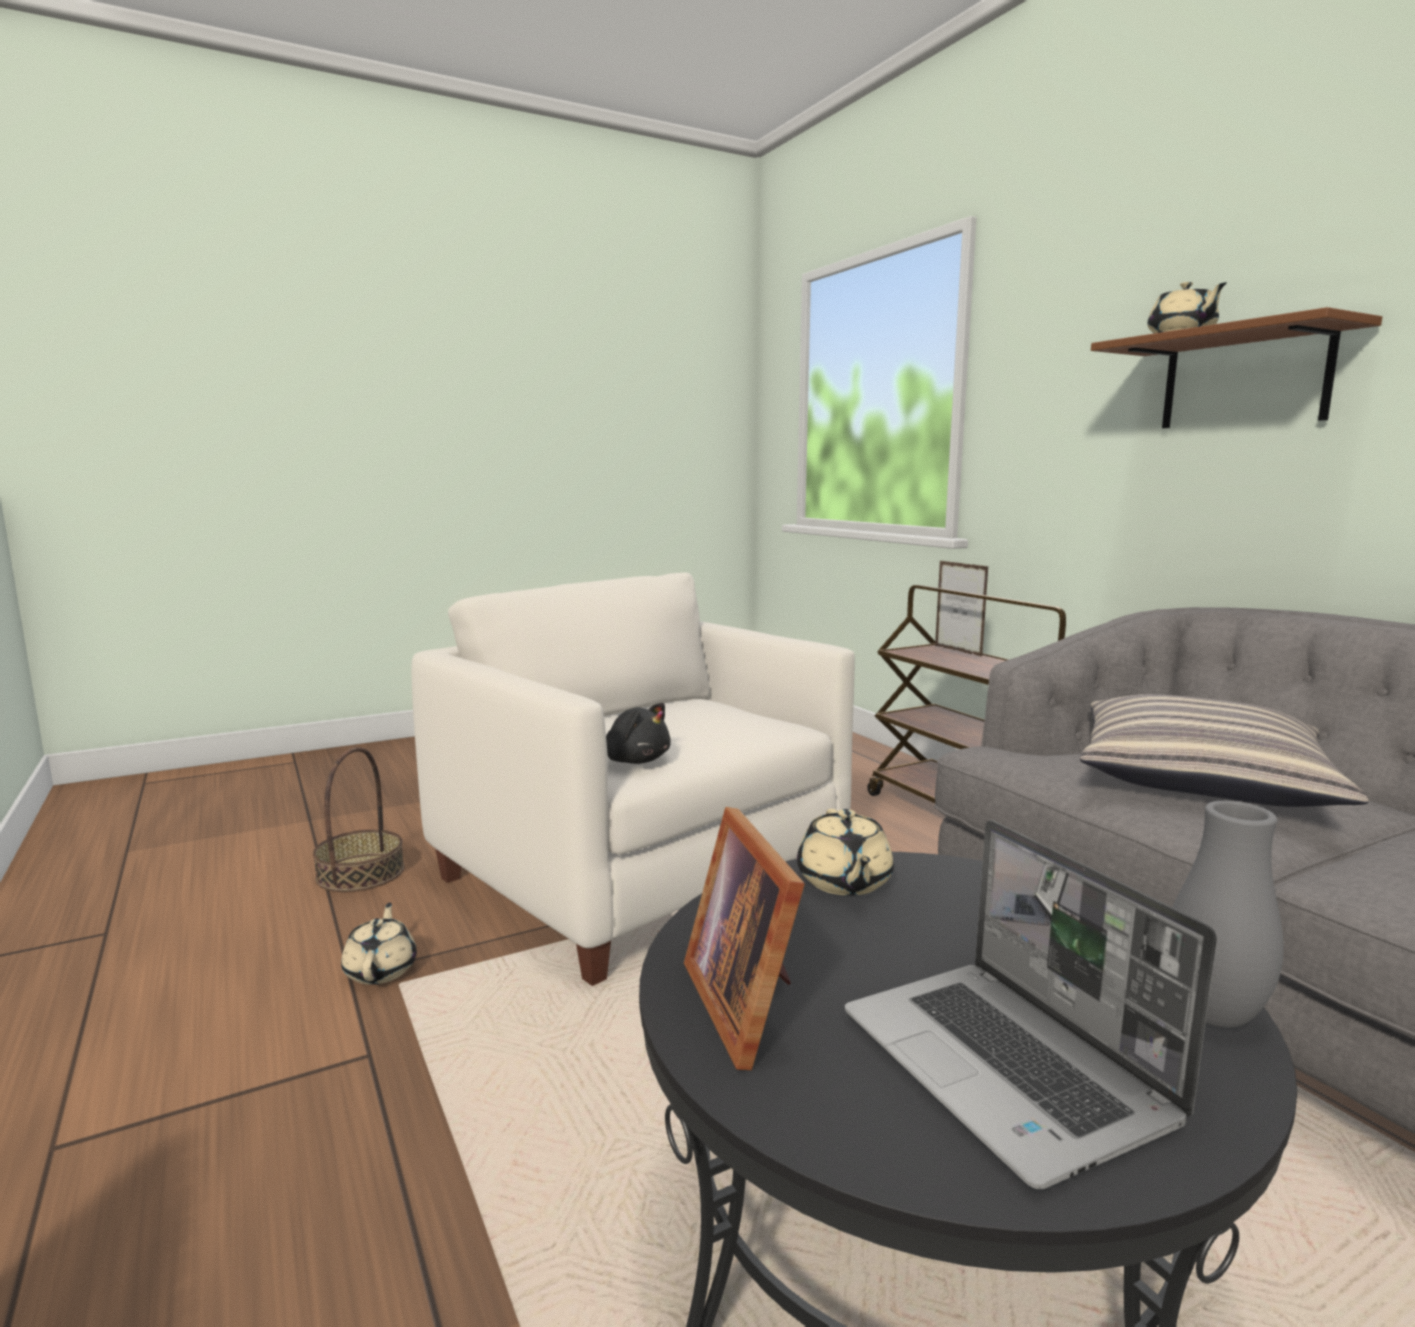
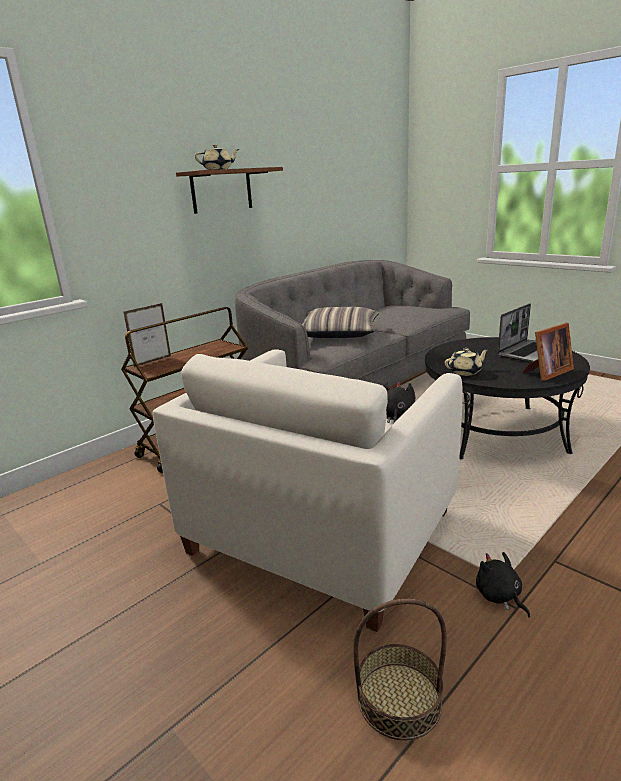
camera: 105 degrees left, 10 degrees up
beige teapot [341,903,417,985] -> black plush toy [476,552,530,618]
grey vase [1173,801,1284,1028] -> none

